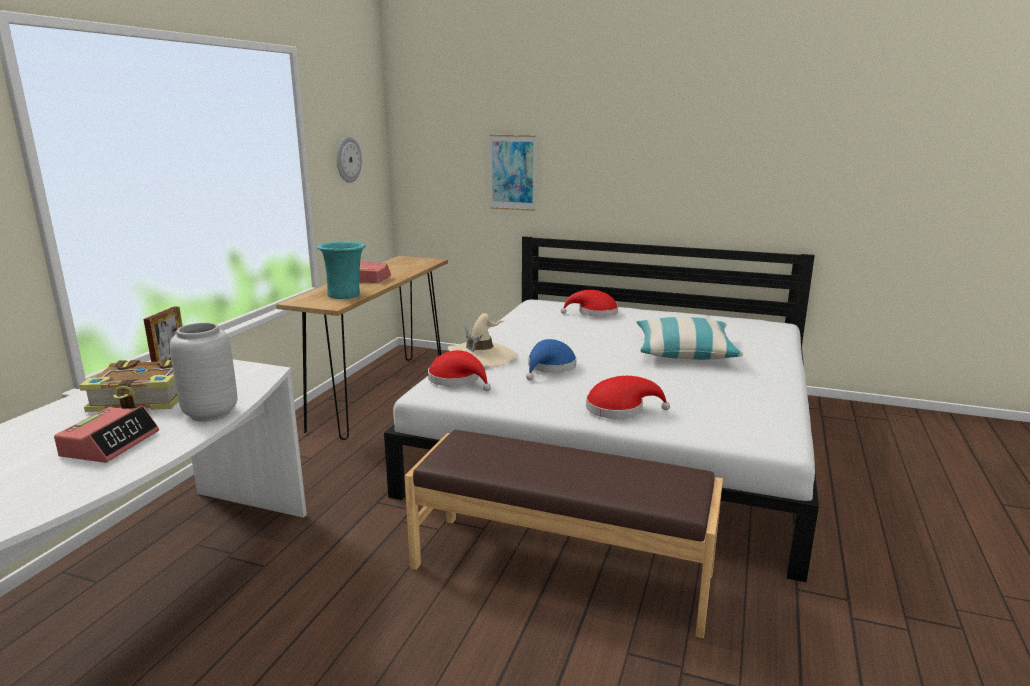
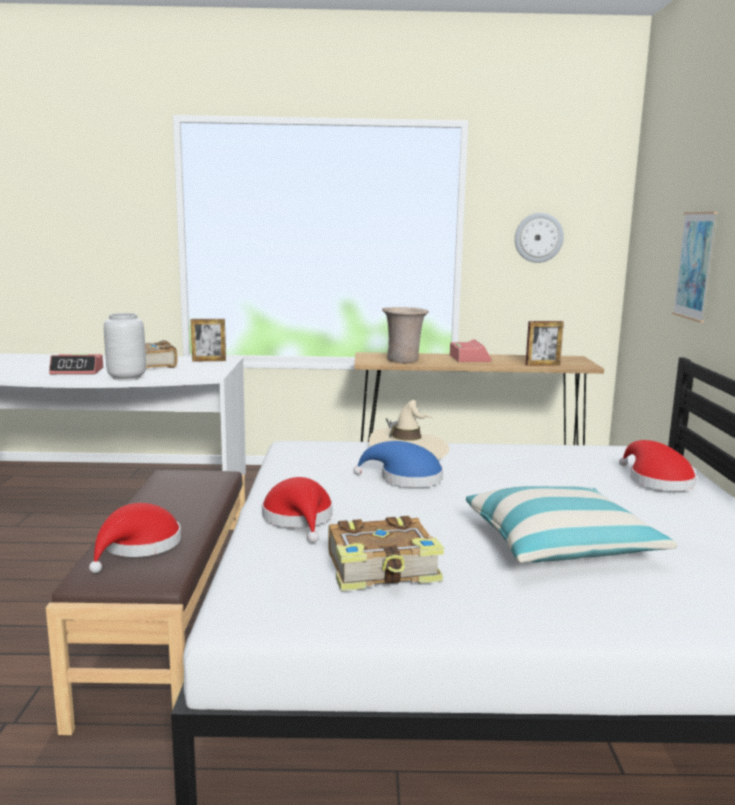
camera: 70 degrees right, 5 degrees down
turquoise vase [316,241,366,299] -> beige vase [382,307,429,363]
red hat [428,350,491,391] -> red hat moved to [89,503,181,573]
none -> book [328,516,444,591]
none -> picture frame [525,321,564,366]

